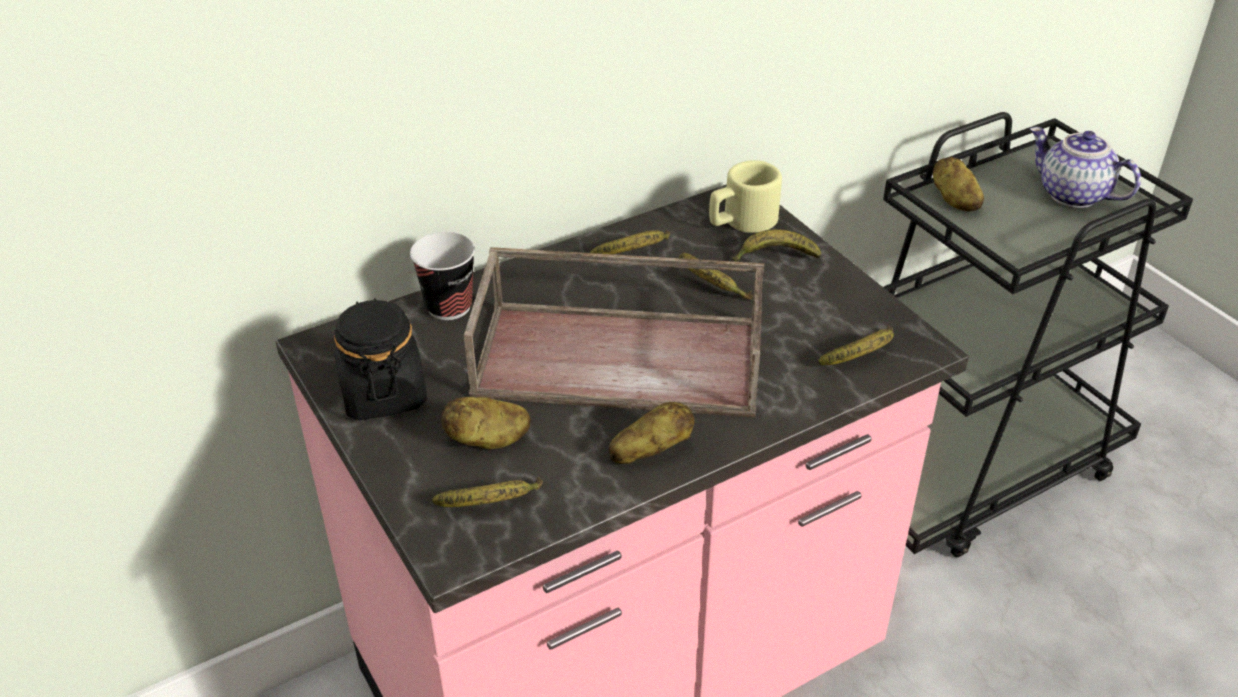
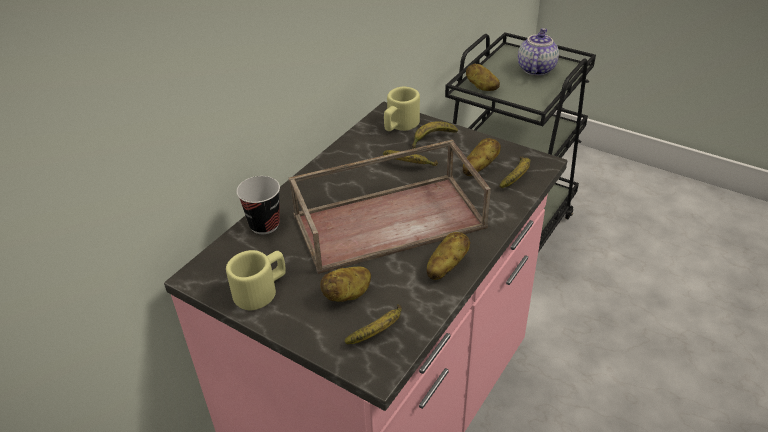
camera: 25 degrees left, 0 degrees up
black jar [334,298,427,420] -> beige mug [226,250,286,310]
banana [590,230,670,254] -> none
teapot [1030,127,1141,208] -> teapot turned 90 degrees clockwise [518,28,559,76]
none -> potato [463,138,501,176]

